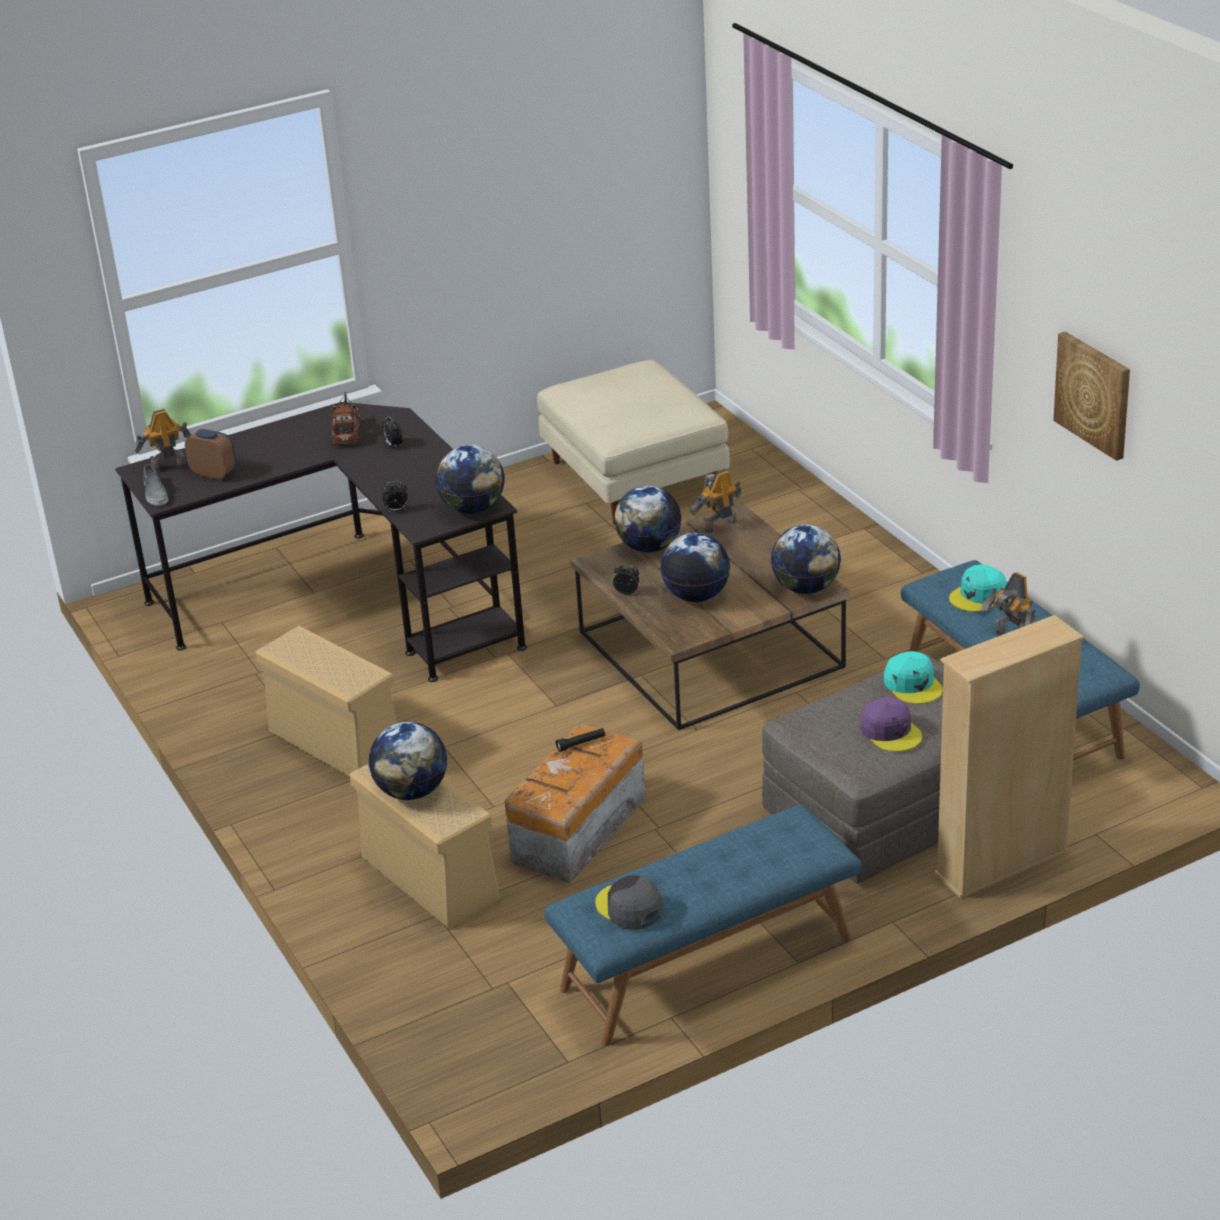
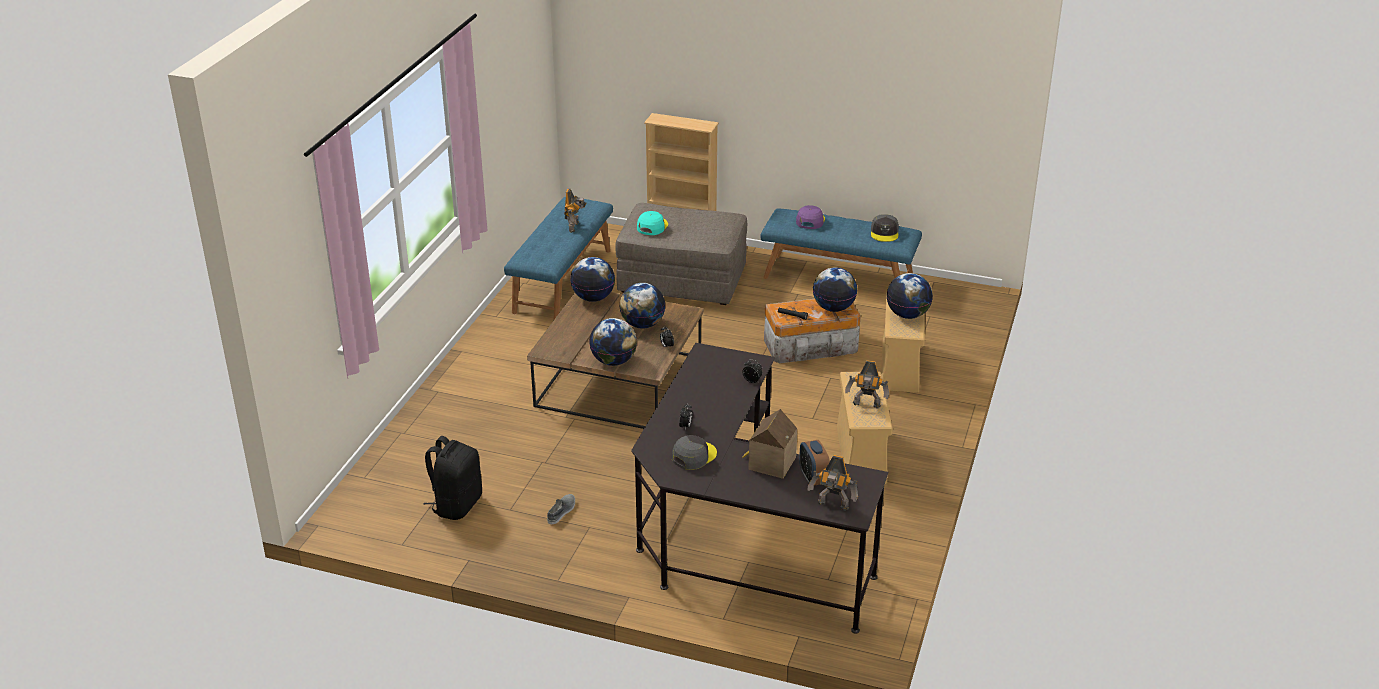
camera: 135 degrees left, 0 degrees up
grey shoe [143,464,168,505] -> grey shoe moved to [547,494,575,524]
toy truck [329,392,361,446] -> grey cap [672,435,717,470]
globe [435,445,505,514] -> globe moved to [813,267,857,312]
beige ottoman [537,360,730,525] -> black backpack [424,436,482,520]
toy robot [690,469,741,533] -> toy robot moved to [845,360,890,409]
purple cap [860,697,922,752] -> purple cap moved to [796,205,825,229]
turquoise cap [949,565,1007,612] -> none
picture [1053,332,1130,461] -> none
none -> toy house [742,409,797,479]

